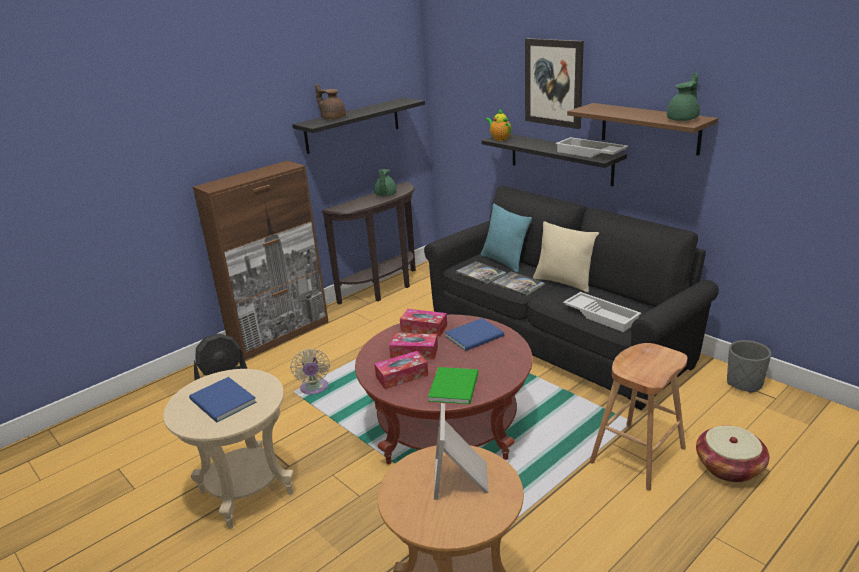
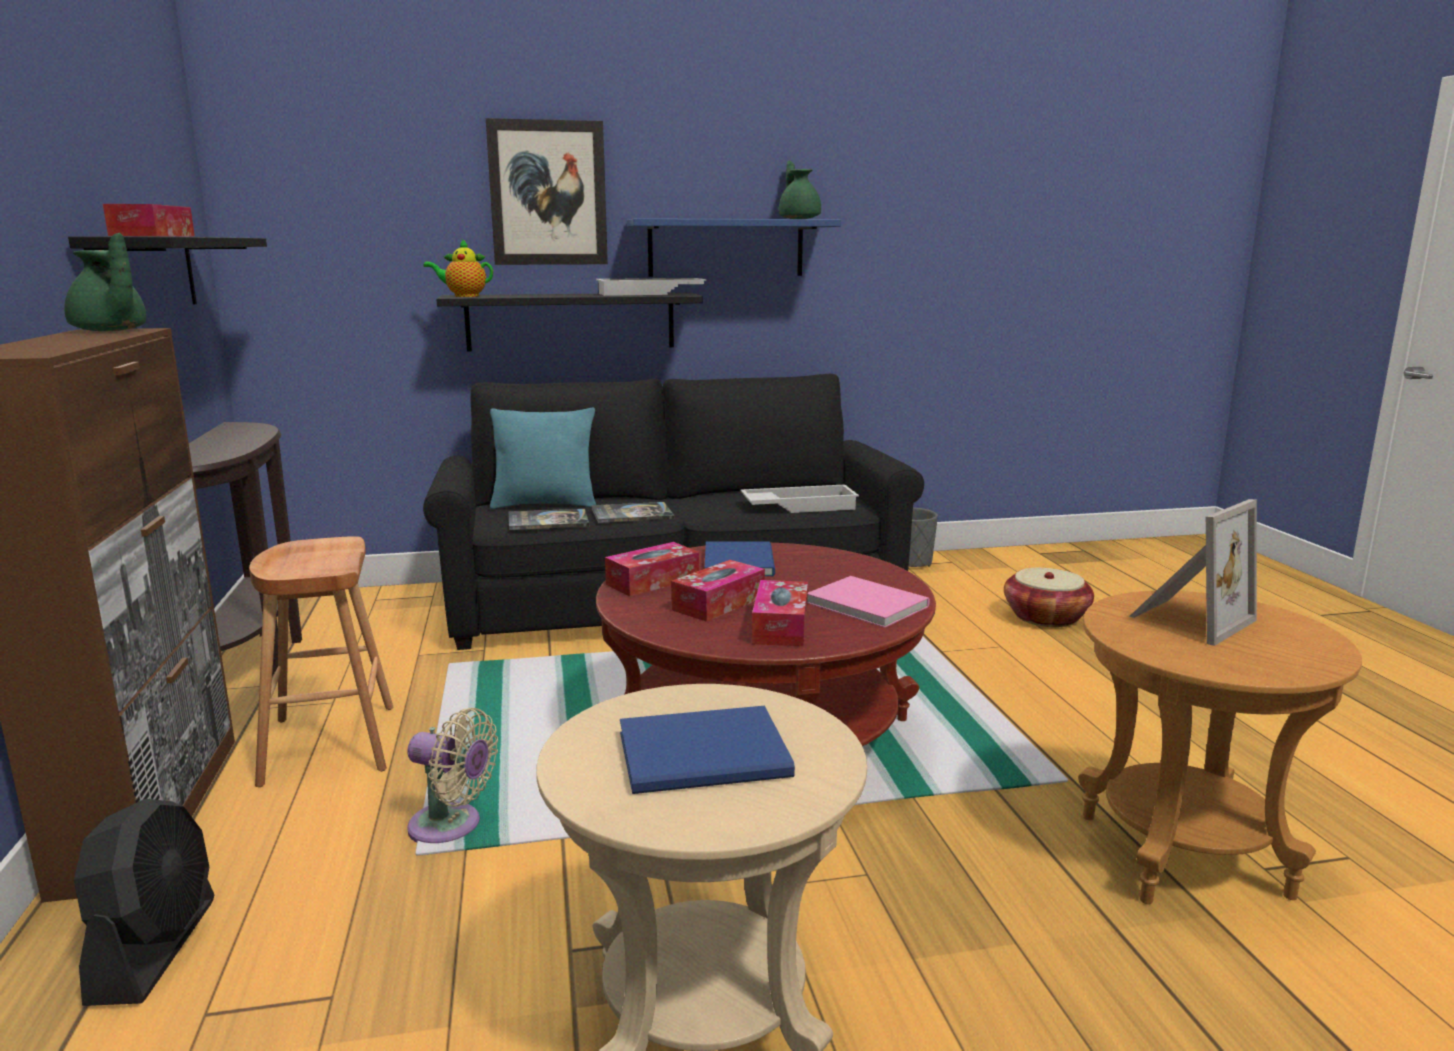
camera: 60 degrees left, 10 degrees down
brown teapot [315,83,346,120] -> tissue box [103,204,195,237]
green teapot [374,169,397,196] -> green teapot moved to [64,233,146,331]
green book [428,367,478,404] -> pink book [808,576,930,628]
picture frame [434,403,489,500] -> picture frame turned 75 degrees counterclockwise [1129,499,1257,646]
beige pillow [533,221,599,293] -> none
brown shelf [567,103,718,156] -> blue shelf [627,218,841,277]
brown stool [590,343,687,491] -> brown stool moved to [249,536,393,787]

